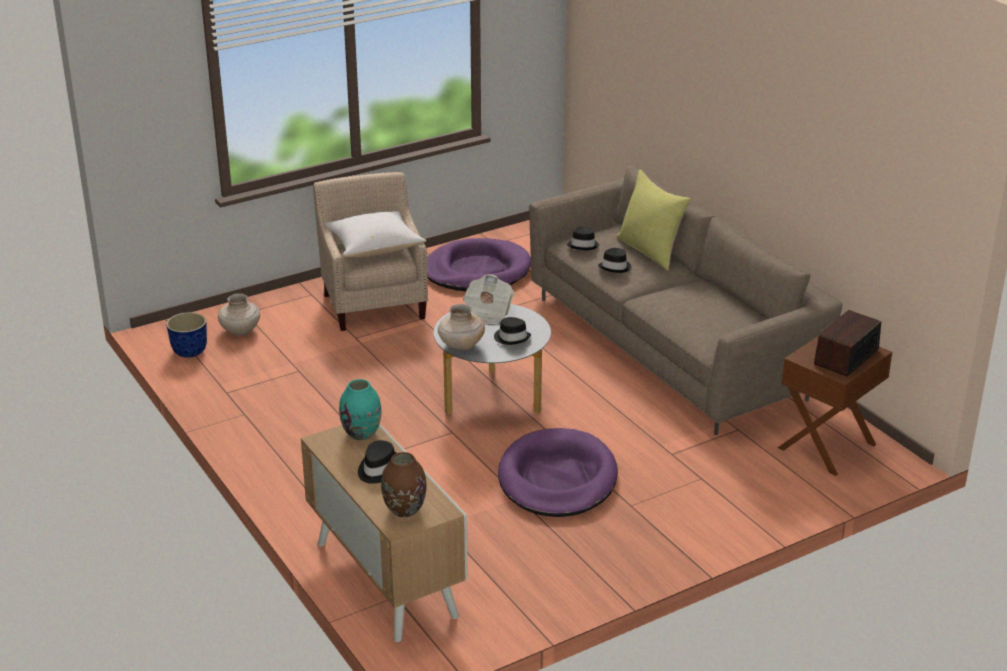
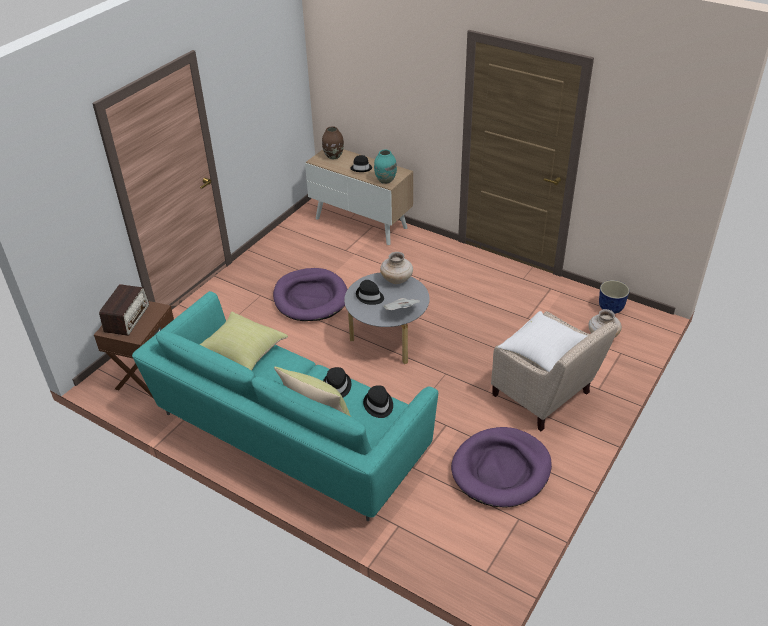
camera: 155 degrees right, 10 degrees up
beige sofa [529,165,842,435] -> turquoise sofa [132,291,438,521]
none -> yellow pillow [199,312,288,371]

